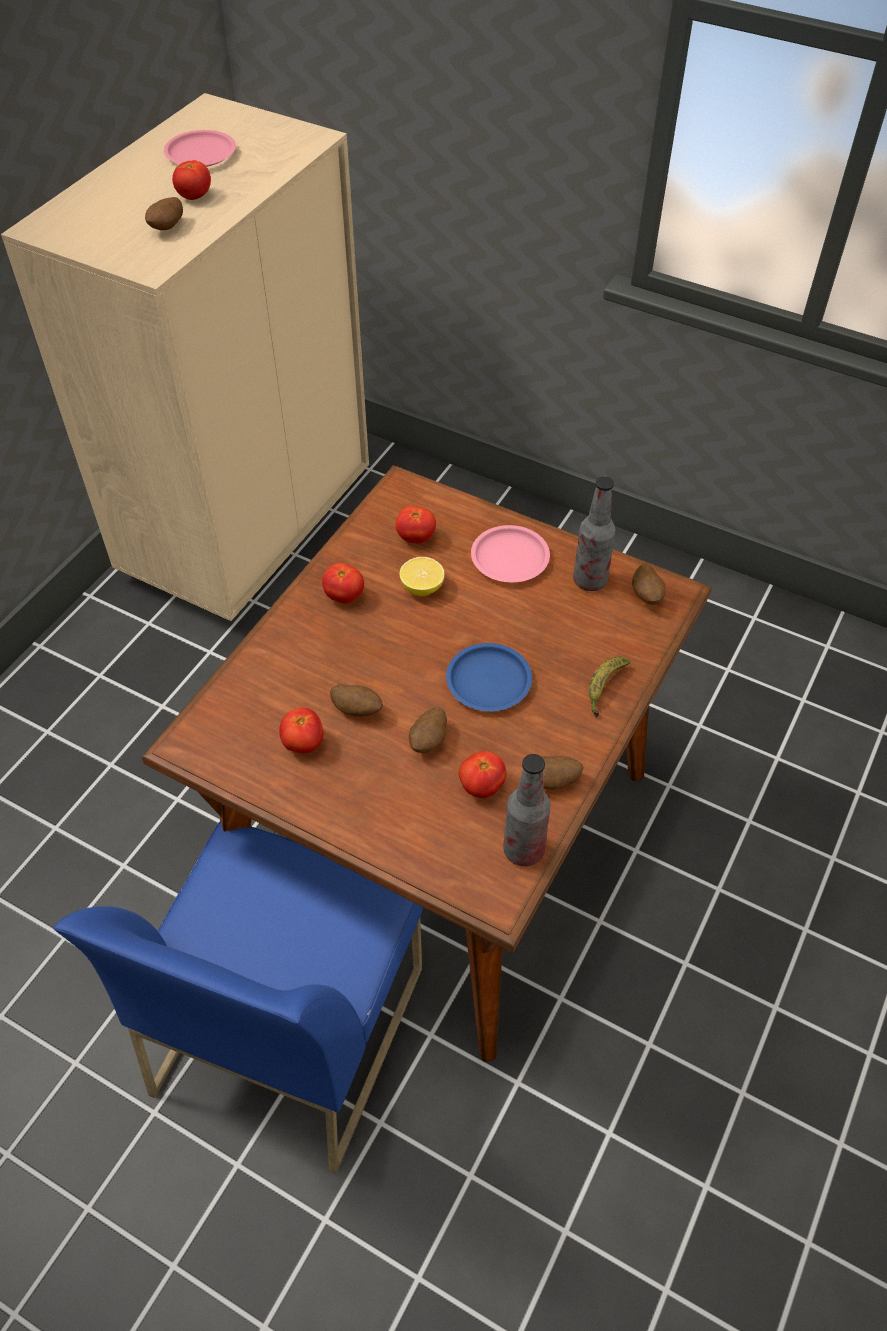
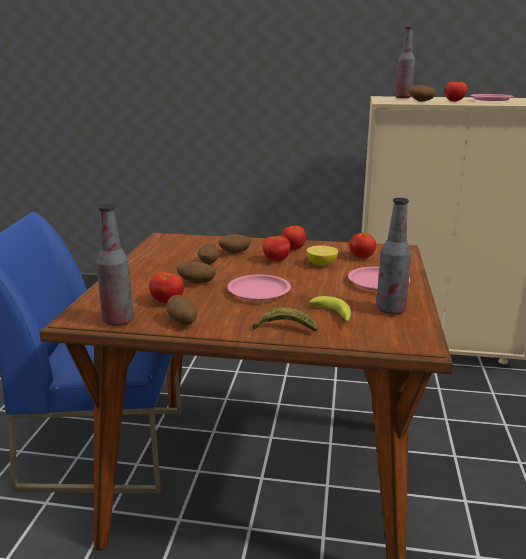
camera: 70 degrees right, 30 degrees down
tomato [279,708,324,753] -> tomato moved to [262,236,291,261]
blue plate [446,643,532,711] -> pink plate [227,275,291,301]
potato [632,564,666,605] -> potato moved to [219,234,250,254]
none -> banana [309,296,351,322]
none -> bottle [395,27,415,98]

